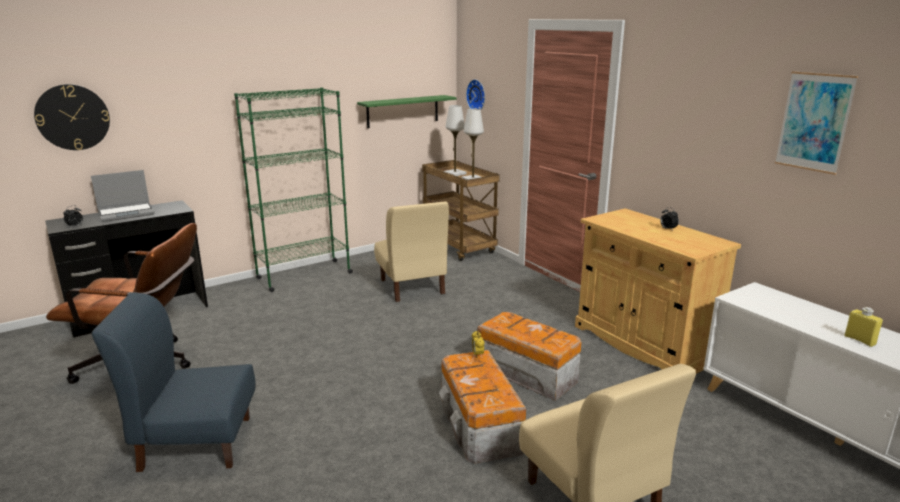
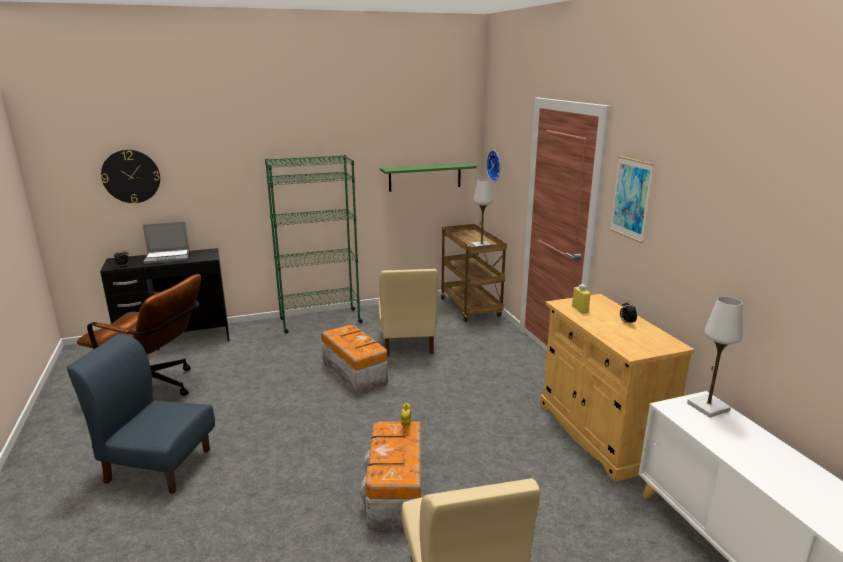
camera: 15 degrees right, 0 degrees up
white table lamp [444,105,466,176] -> white table lamp moved to [687,297,743,418]
storage box [477,312,582,401] -> storage box moved to [321,325,388,395]
picture [775,71,858,175] -> picture moved to [610,156,654,243]
yellow bottle [844,307,883,347] -> yellow bottle moved to [572,284,590,314]

